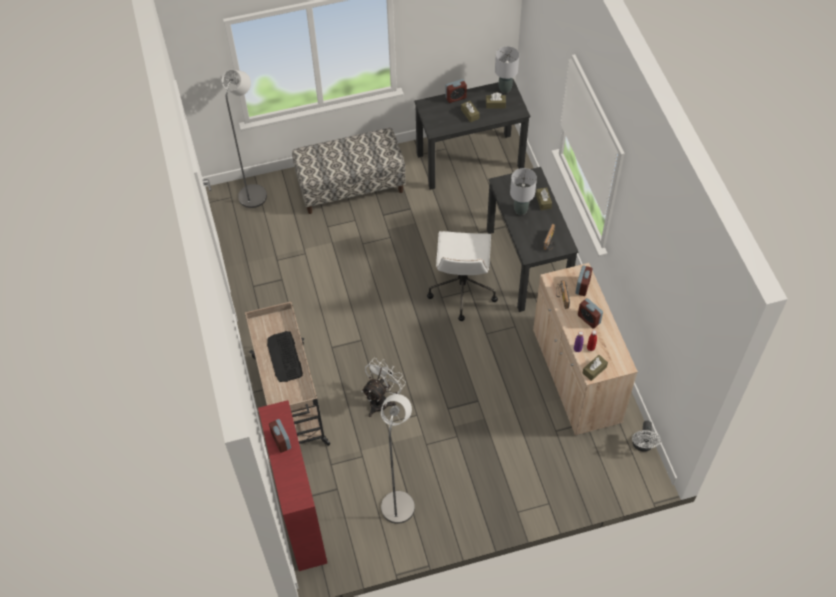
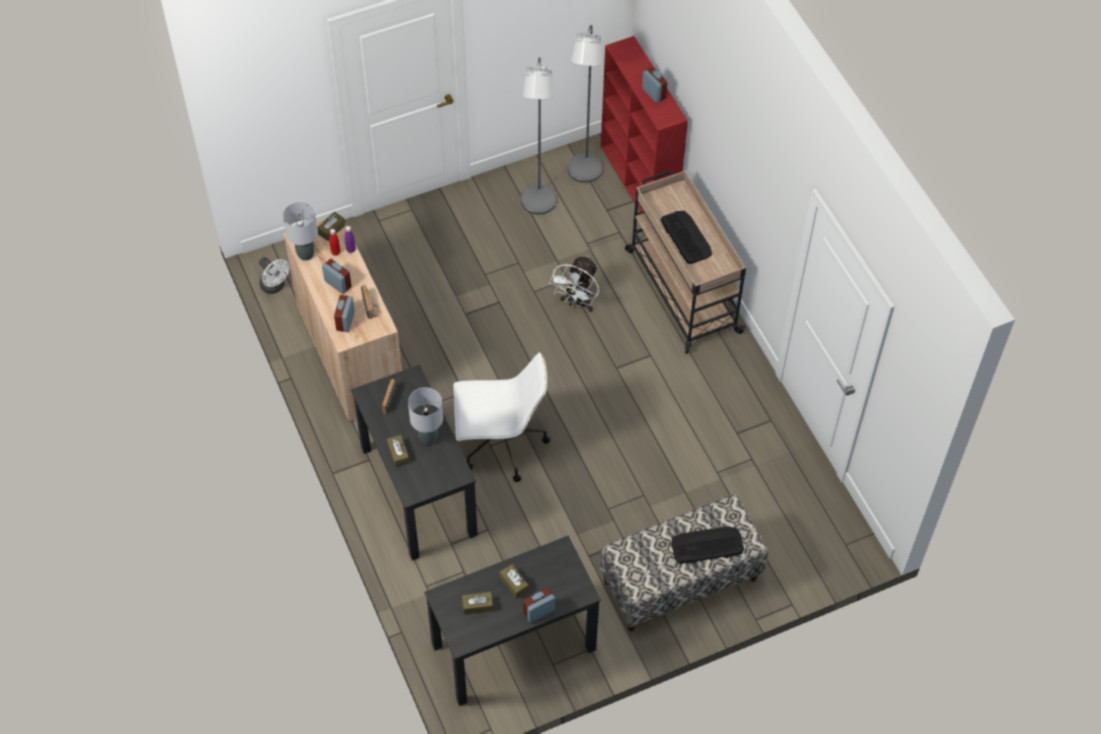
camera: 170 degrees right, 0 degrees up
grey floor lamp [222,70,267,208] -> grey floor lamp moved to [567,25,603,183]
white office chair [427,231,498,321] -> white office chair turned 90 degrees clockwise [453,352,550,482]
grey table lamp [495,46,519,93] -> grey table lamp moved to [283,202,318,261]
white fan [632,421,661,452] -> white fan turned 135 degrees clockwise [259,257,289,294]
none -> keyboard [671,527,744,564]

